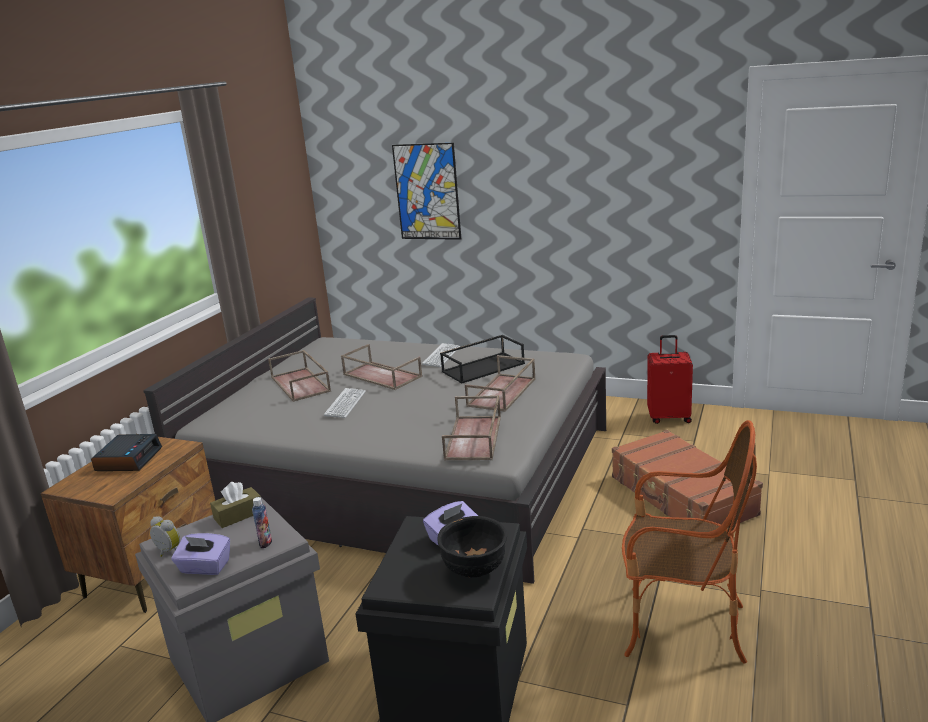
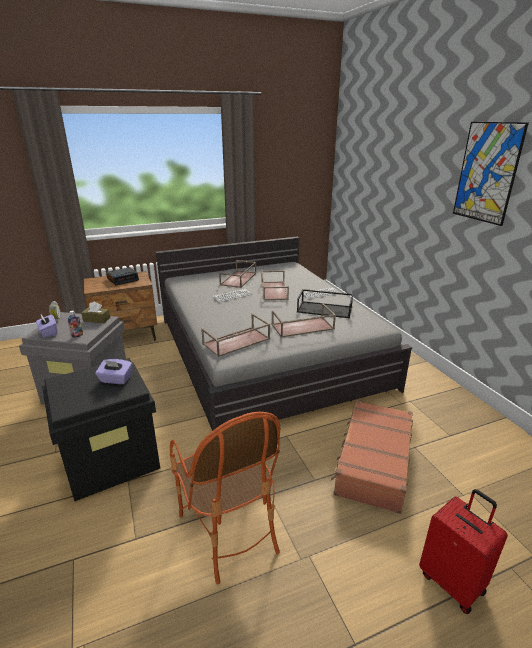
camera: 45 degrees right, 5 degrees up
picture [392,143,461,240] -> picture moved to [453,122,529,226]
black bowl [437,516,507,577] -> none
red suitcase [647,335,693,424] -> red suitcase moved to [419,489,508,614]

